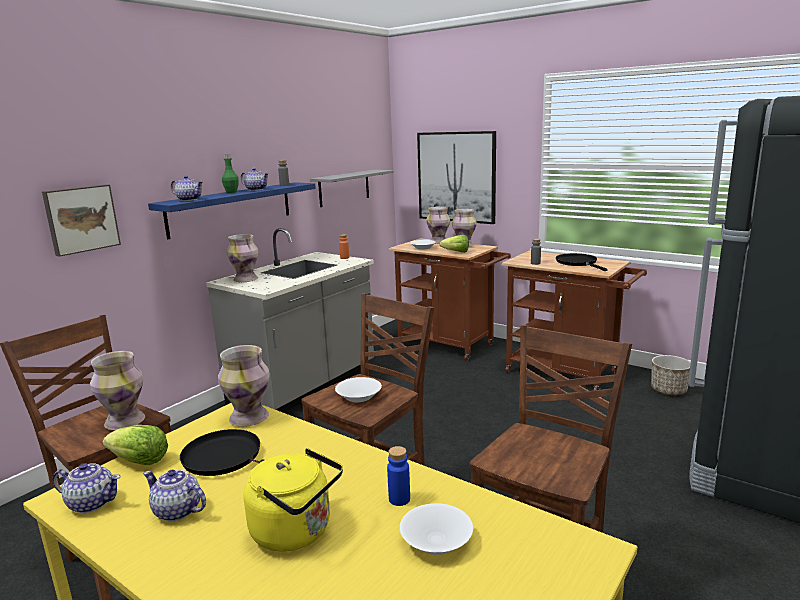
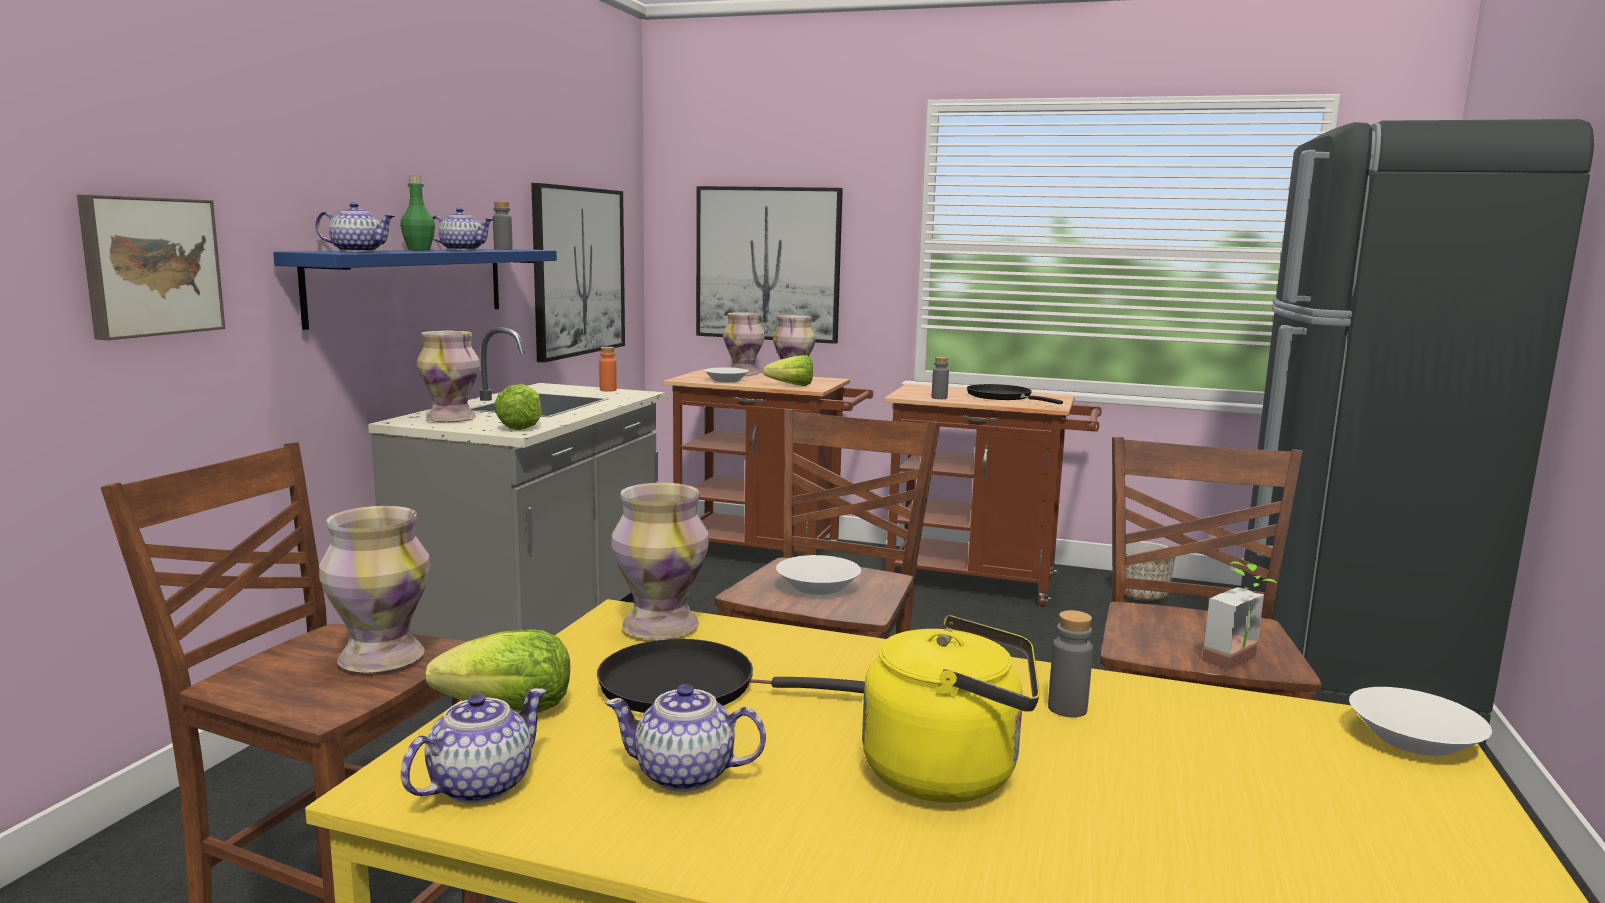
camera: 20 degrees left, 5 degrees down
teapot [52,463,121,513] -> teapot turned 45 degrees counterclockwise [401,688,546,803]
grey shelf [310,170,394,207] -> picture [531,183,625,363]
blue bottle [387,446,410,506] -> grey bottle [1048,610,1093,717]
white bowl [400,503,473,555] -> white bowl moved to [1349,687,1492,756]
none -> lettuce [494,384,542,430]
none -> potted plant [1202,561,1277,670]

